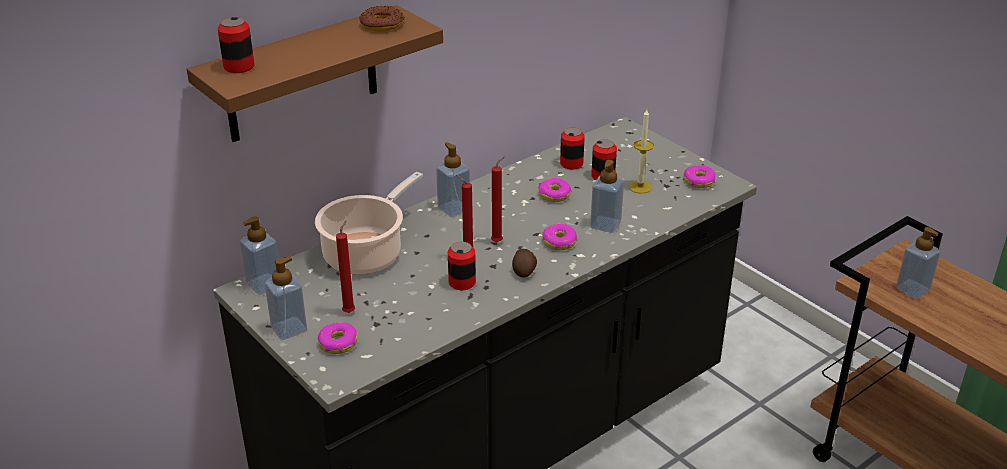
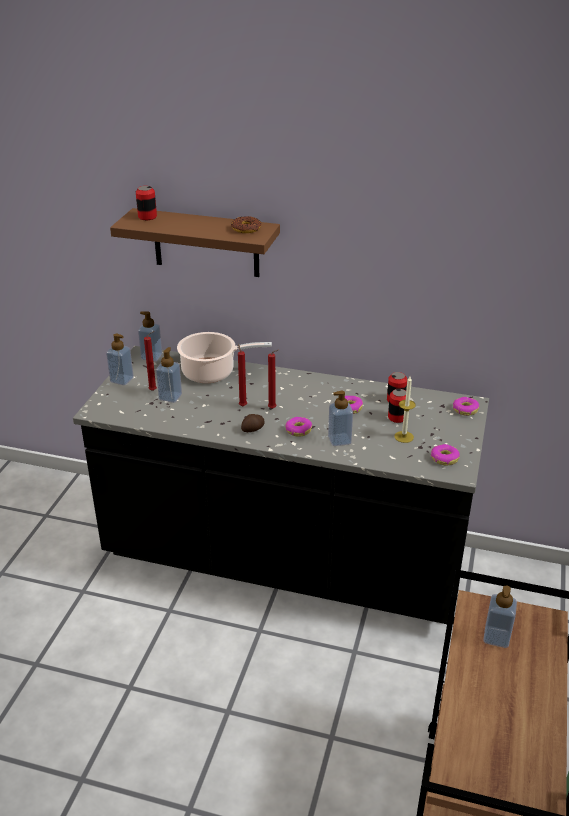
camera: 55 degrees right, 0 degrees up
donut [318,322,357,354] -> donut moved to [453,397,480,416]
soap dispenser [436,142,470,217] -> soap dispenser moved to [156,347,182,403]
can [448,242,476,290] -> none

